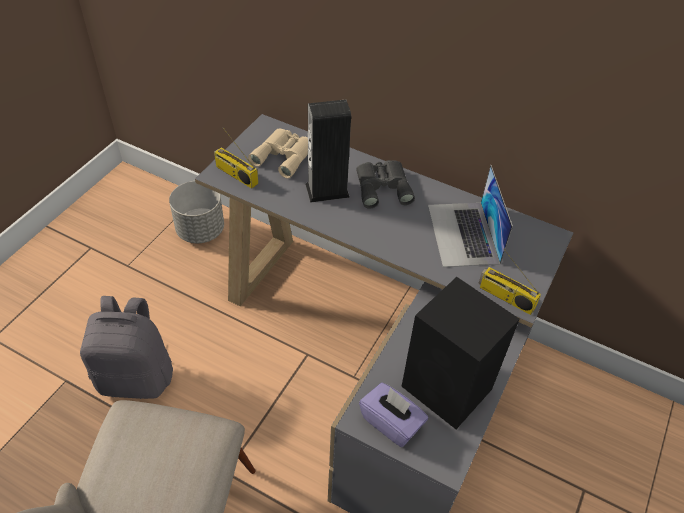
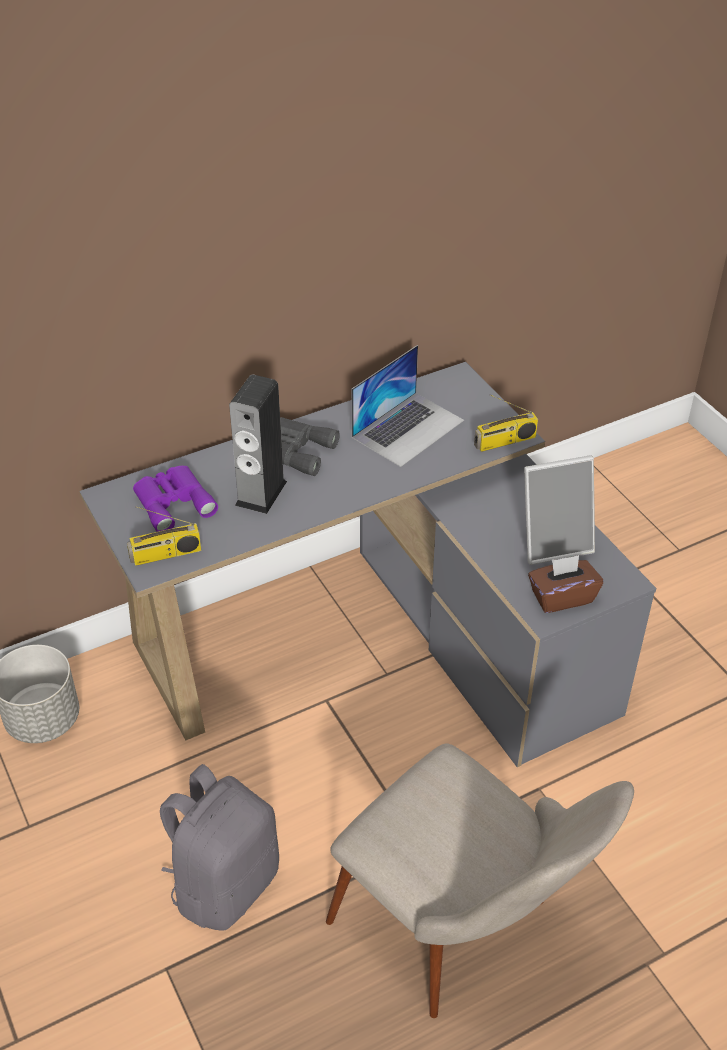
camera: 55 degrees left, 5 degrees down
beige binoculars [248,129,308,178] -> purple binoculars [133,466,218,532]
purple tissue box [359,382,428,447] -> brown tissue box [528,555,603,613]
black speaker [401,277,519,429] -> picture frame [524,455,595,565]
laptop [428,165,513,267] -> laptop turned 75 degrees counterclockwise [352,345,464,467]

